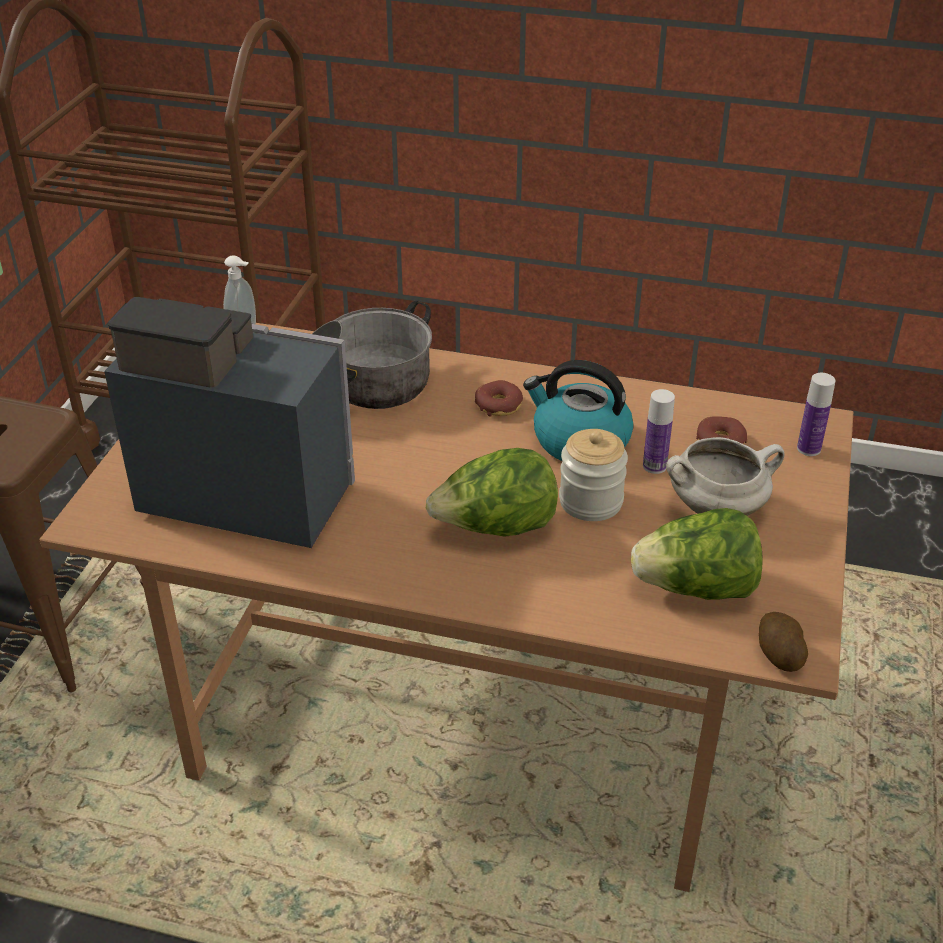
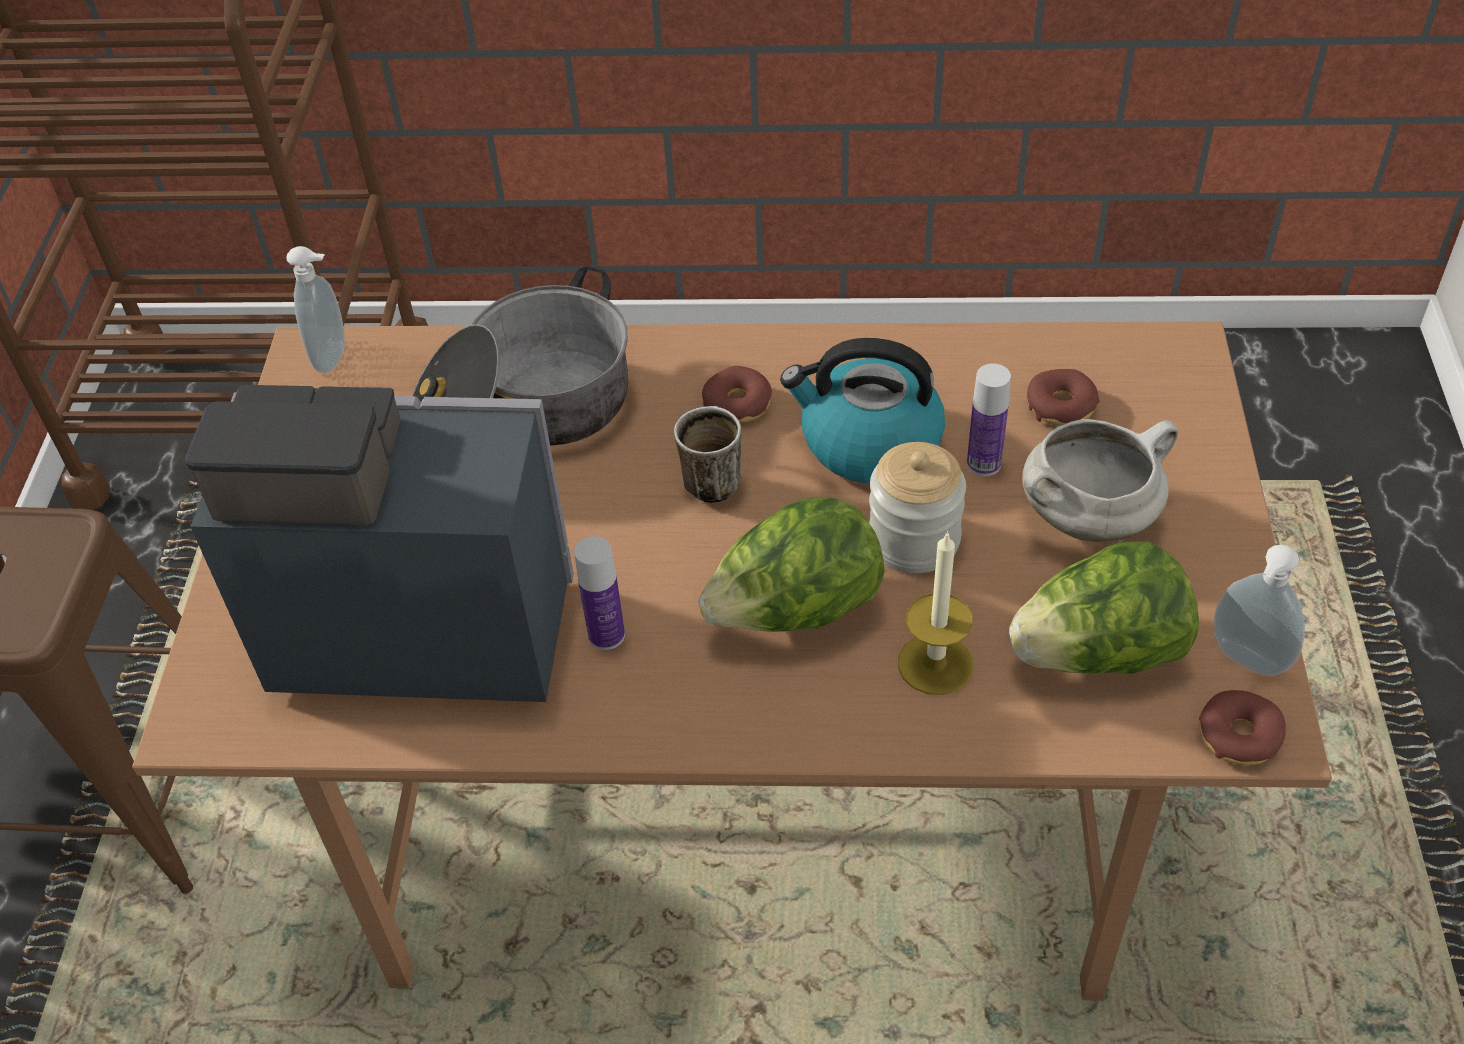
camera: 10 degrees left, 10 degrees up
potato [759,612,808,672] -> donut [1199,690,1286,765]
bottle [797,373,836,456] -> bottle moved to [574,536,625,650]
none -> mug [674,406,742,504]
none -> candle [898,531,973,695]
none -> soap dispenser [1214,545,1305,676]

